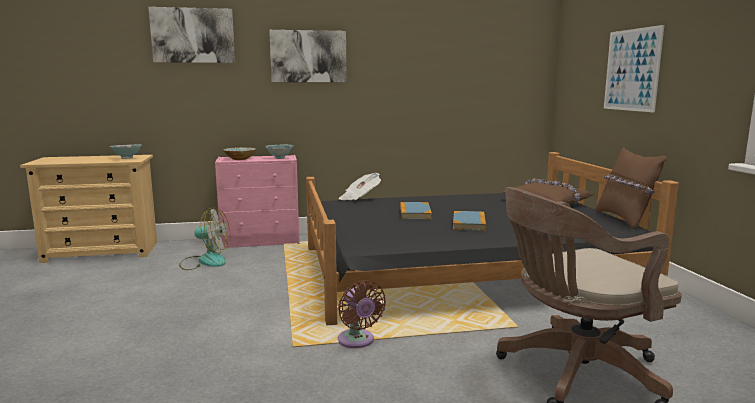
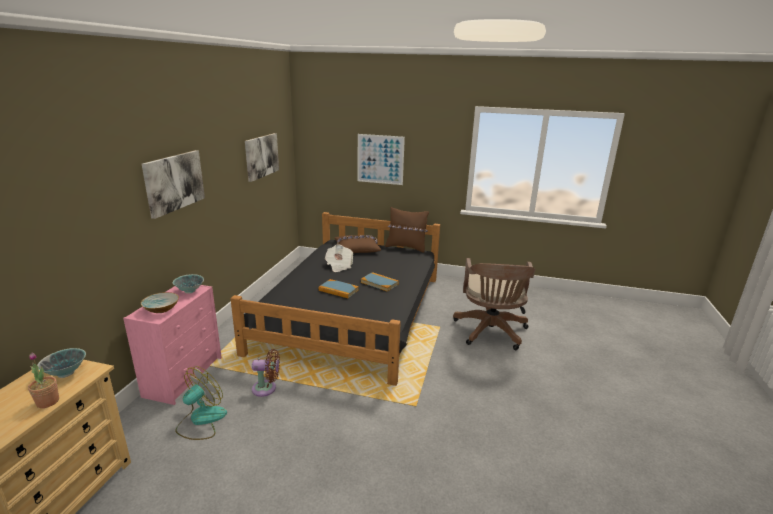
camera: 65 degrees left, 10 degrees up
picture [148,7,235,63] -> picture moved to [245,133,279,182]
brown fan [338,280,386,348] -> brown fan moved to [252,349,280,397]
newspaper [339,173,381,200] -> newspaper moved to [325,245,354,272]
none -> potted plant [28,353,59,408]

